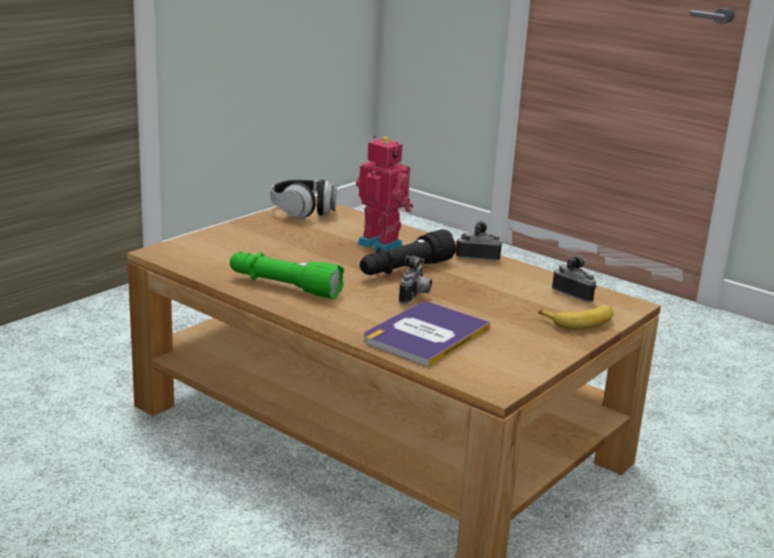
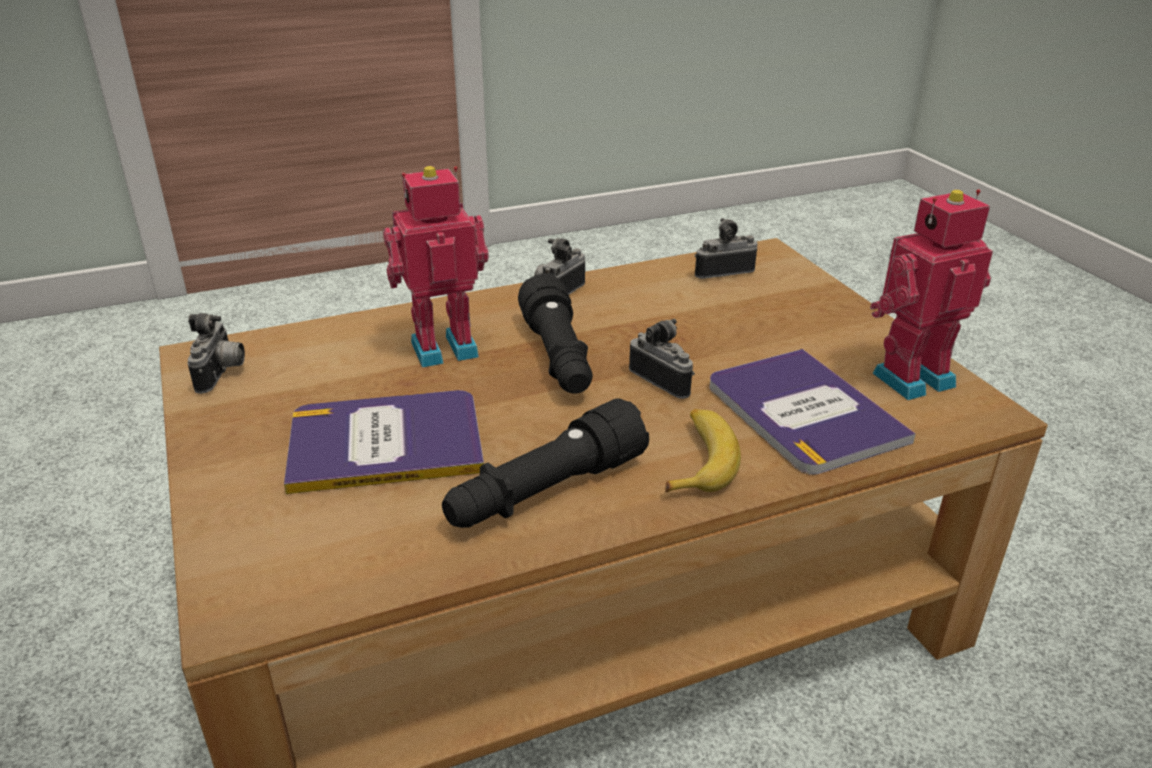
camera: 60 degrees left, 10 degrees up
green flashlight [230,252,344,299] -> black flashlight [442,399,649,528]
headphones [271,179,337,219] -> camera [188,313,245,394]
banana [538,305,613,330] -> banana moved to [665,409,741,492]
none -> book [284,390,484,494]
none -> toy robot [870,189,993,400]

